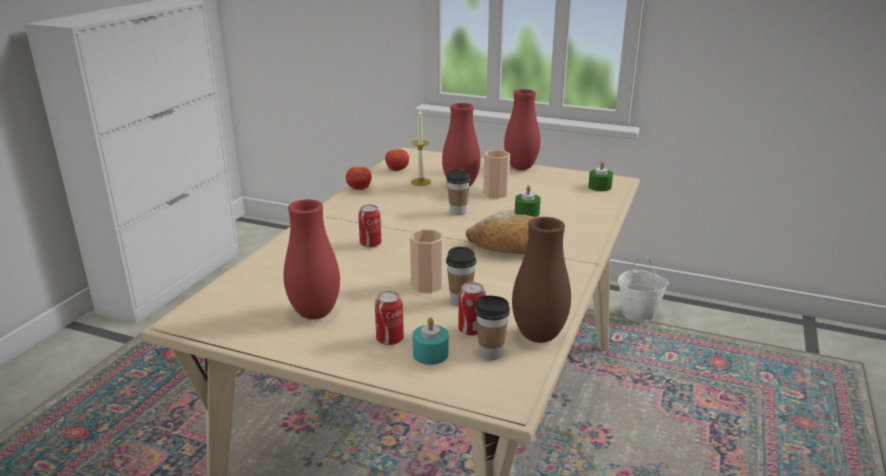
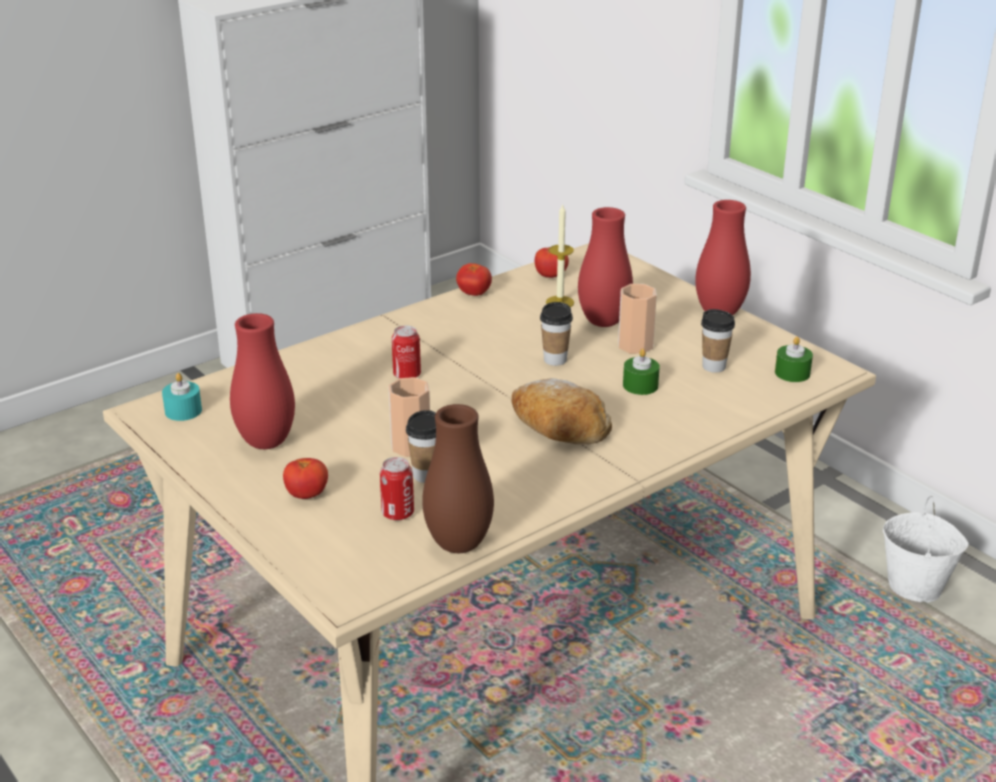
camera: 30 degrees right, 5 degrees up
can [375,291,404,345] -> tomato [283,458,328,499]
turquoise candle [413,317,449,365] -> turquoise candle moved to [162,373,202,421]
cup [475,296,510,360] -> cup moved to [701,309,735,373]

